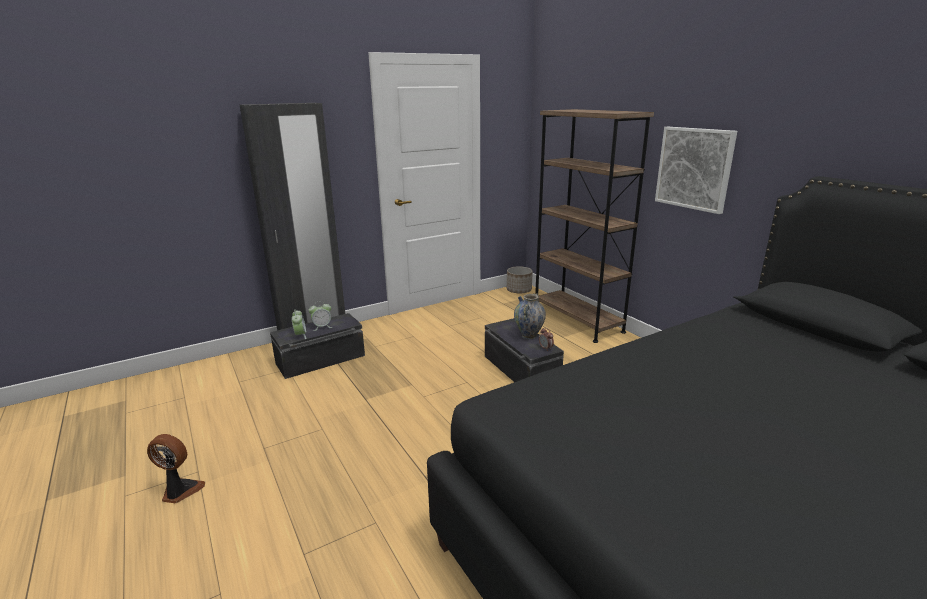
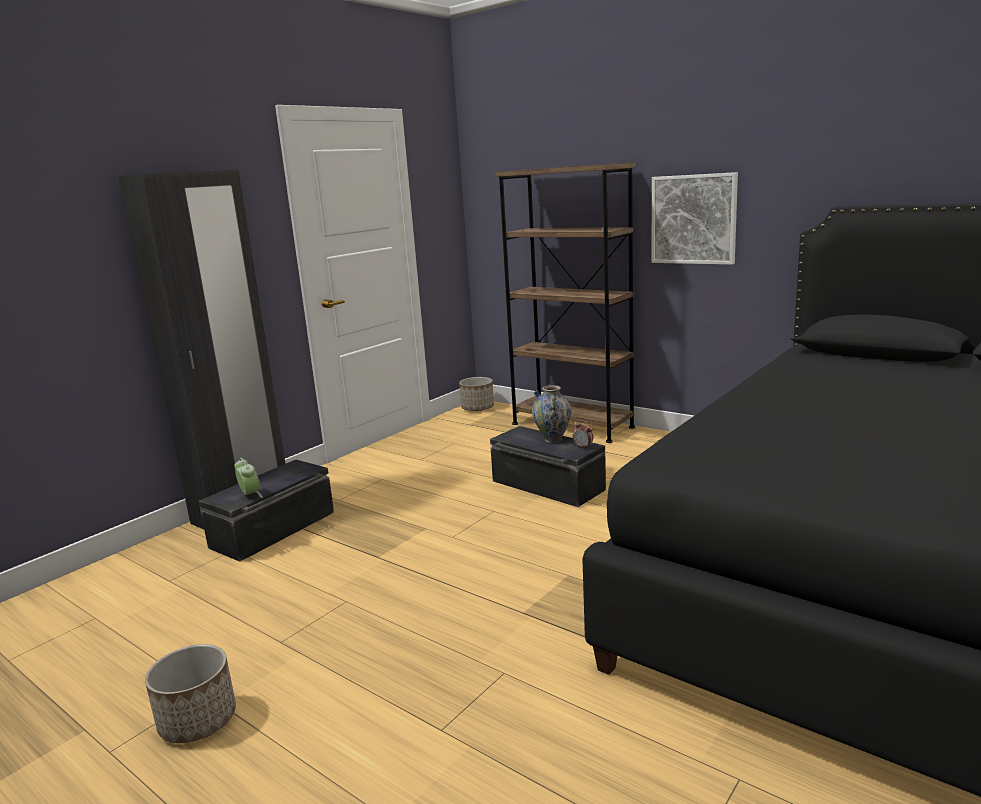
camera: 20 degrees left, 5 degrees down
fan [147,434,205,503] -> planter [145,644,236,743]
alarm clock [308,301,333,331] -> none

